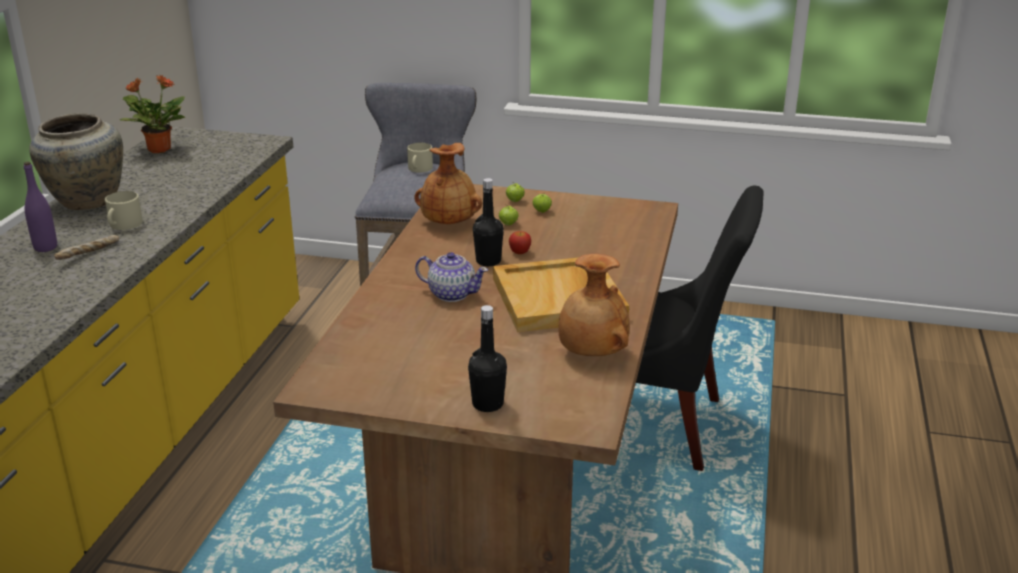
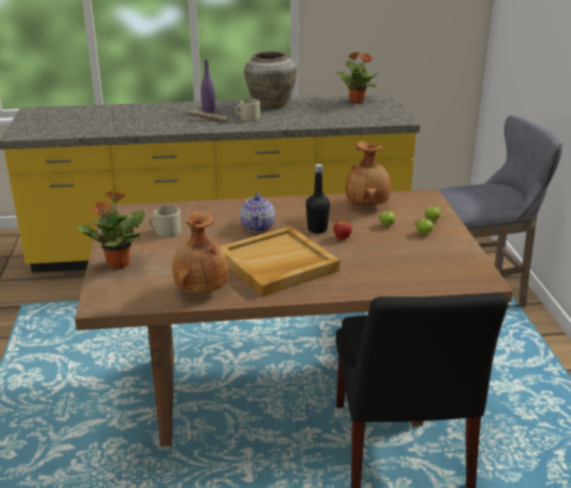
camera: 70 degrees right, 0 degrees up
beige mug [407,143,433,173] -> beige mug moved to [148,206,181,237]
black bottle [468,305,507,412] -> potted plant [76,190,145,269]

